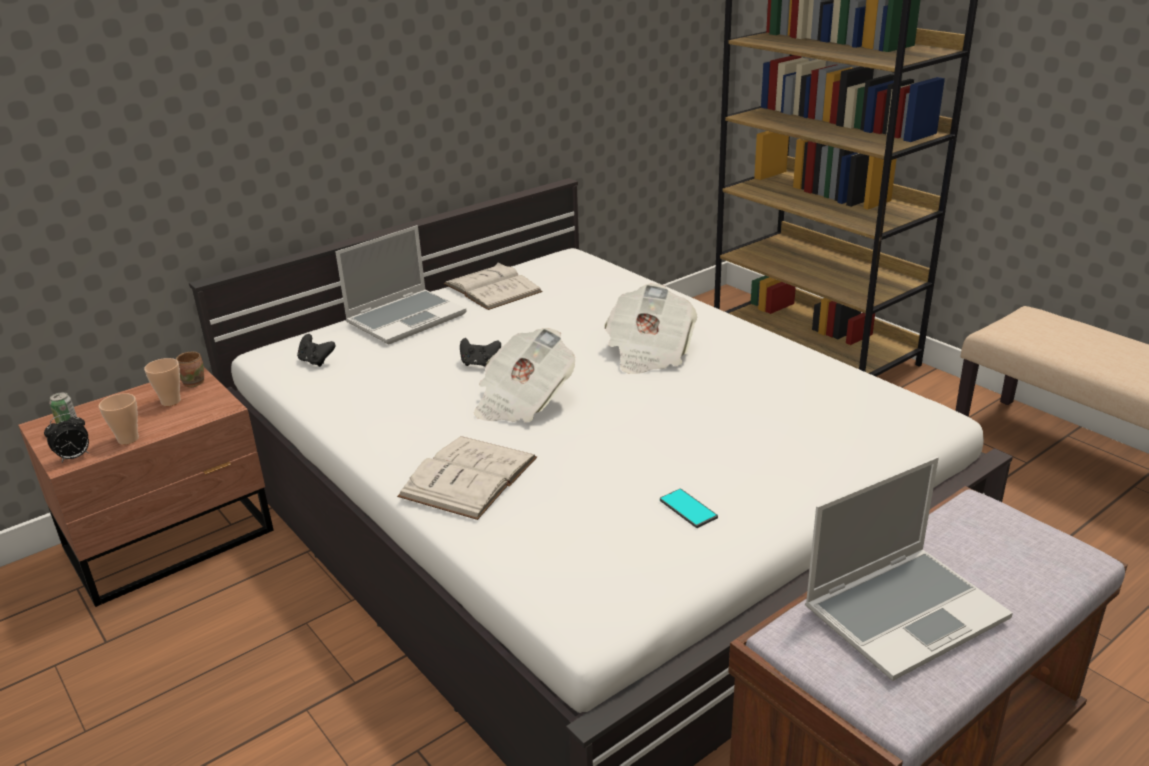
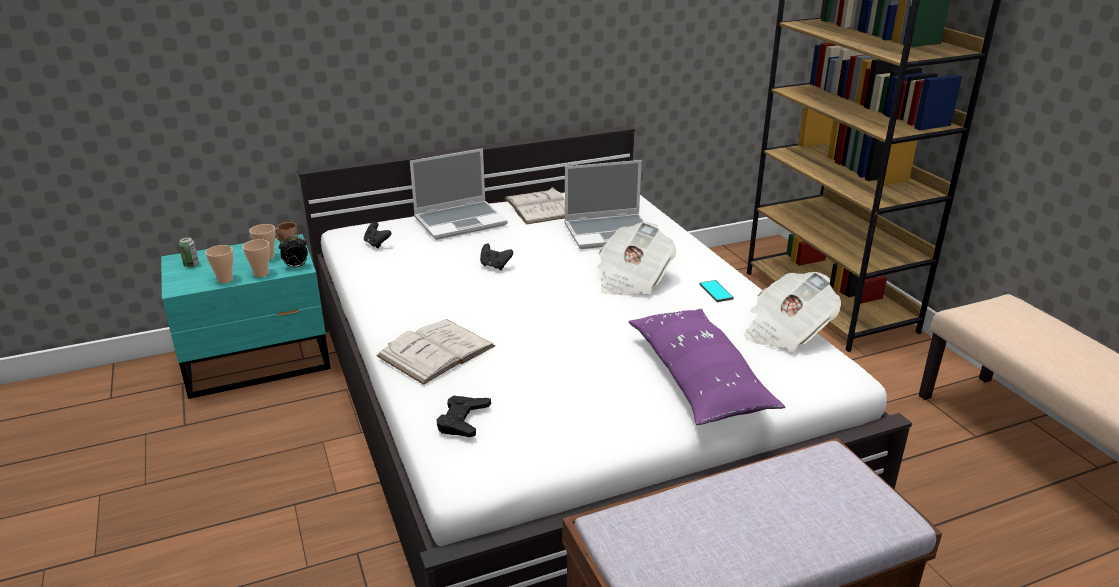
camera: 15 degrees right, 0 degrees up
brown nightstand [18,367,274,607] -> turquoise nightstand [161,234,331,399]
alarm clock [44,413,89,462] -> alarm clock moved to [279,235,308,268]
newspaper [474,328,575,423] -> newspaper moved to [744,272,841,351]
phone [660,489,718,528] -> phone moved to [699,280,734,302]
laptop [805,457,1013,681] -> laptop moved to [564,160,645,249]
none -> cup [242,239,270,277]
none -> black game controller [437,396,491,437]
none -> purple pillow [629,309,785,425]

